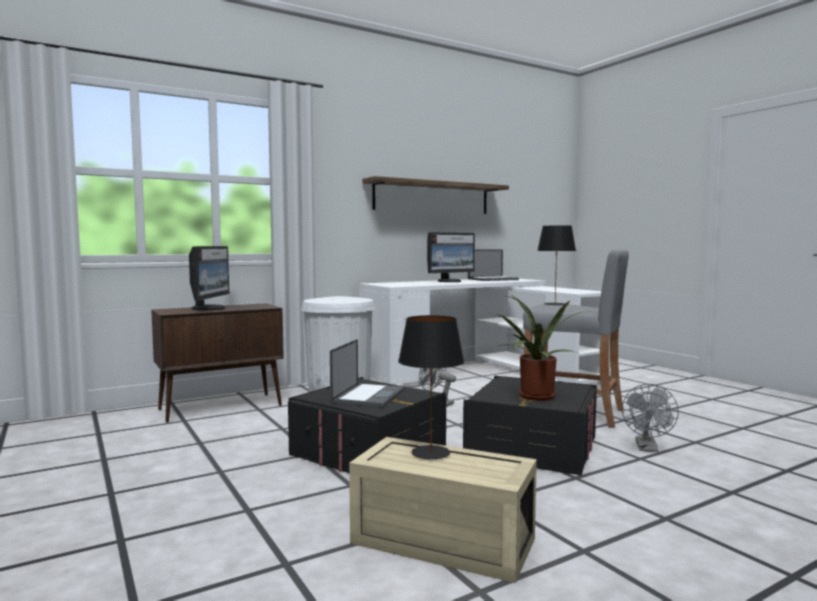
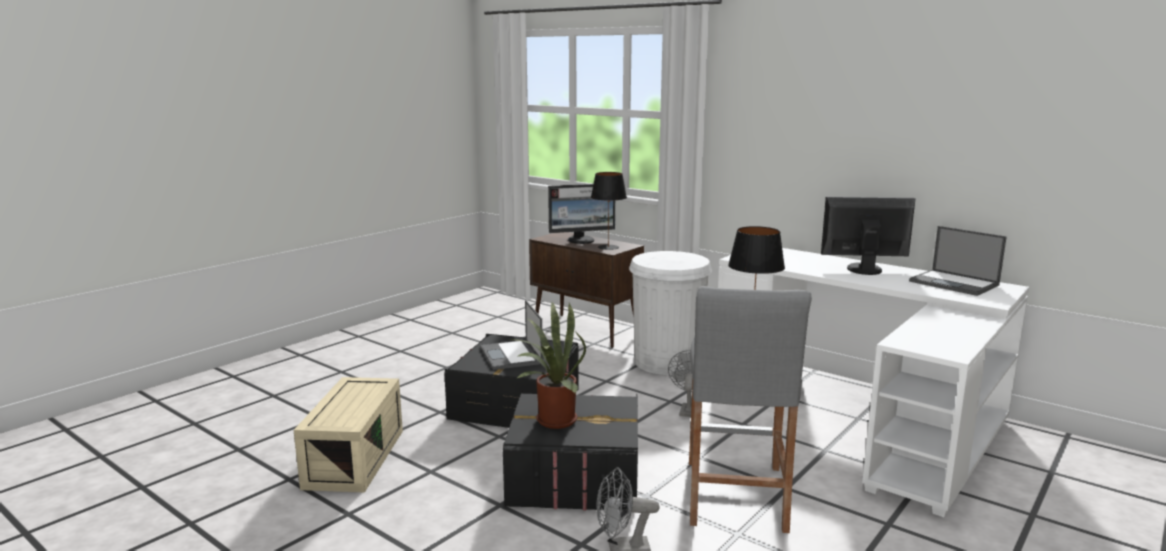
camera: 70 degrees right, 10 degrees up
laptop [330,339,405,408] -> laptop turned 75 degrees clockwise [480,300,543,370]
shelf [362,176,509,214] -> none
black table lamp [398,315,464,460] -> black table lamp moved to [591,172,627,250]
monitor [427,232,475,282] -> monitor turned 150 degrees clockwise [821,196,915,275]

